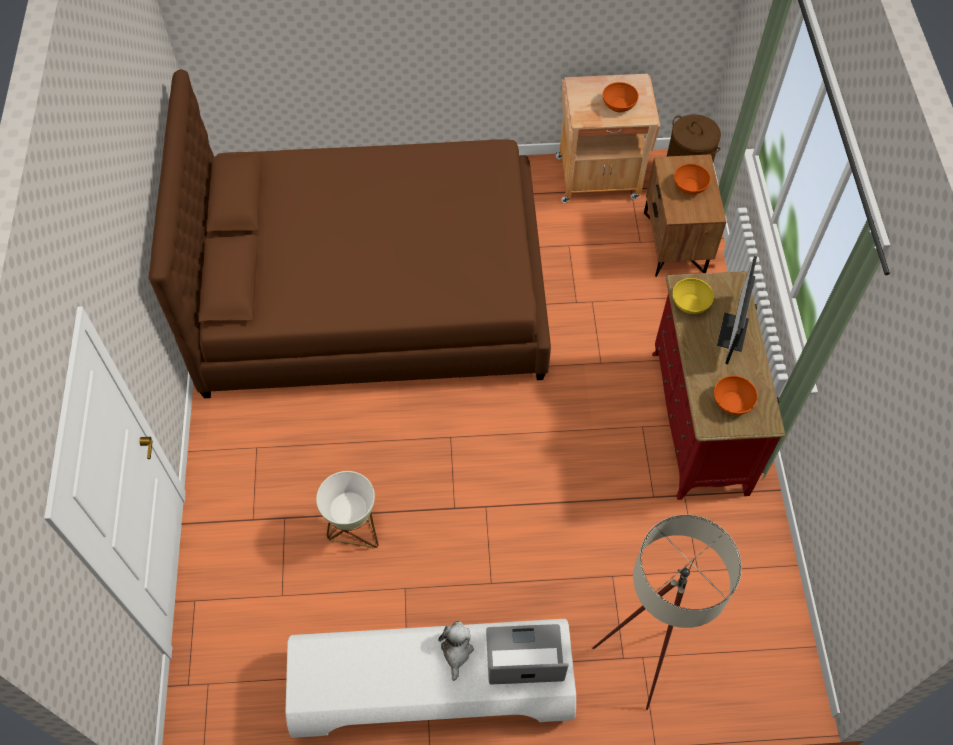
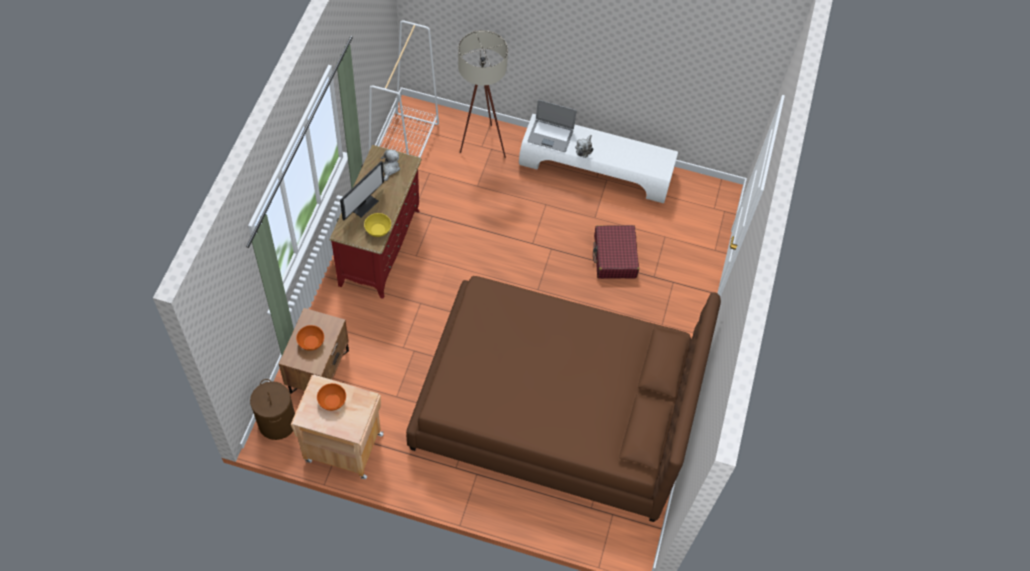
camera: 165 degrees left, 0 degrees up
planter [316,471,378,548] -> red suitcase [593,225,639,279]
orange bowl [714,376,758,415] -> plush toy [381,150,400,181]
none -> white clothes rack [369,20,439,158]

